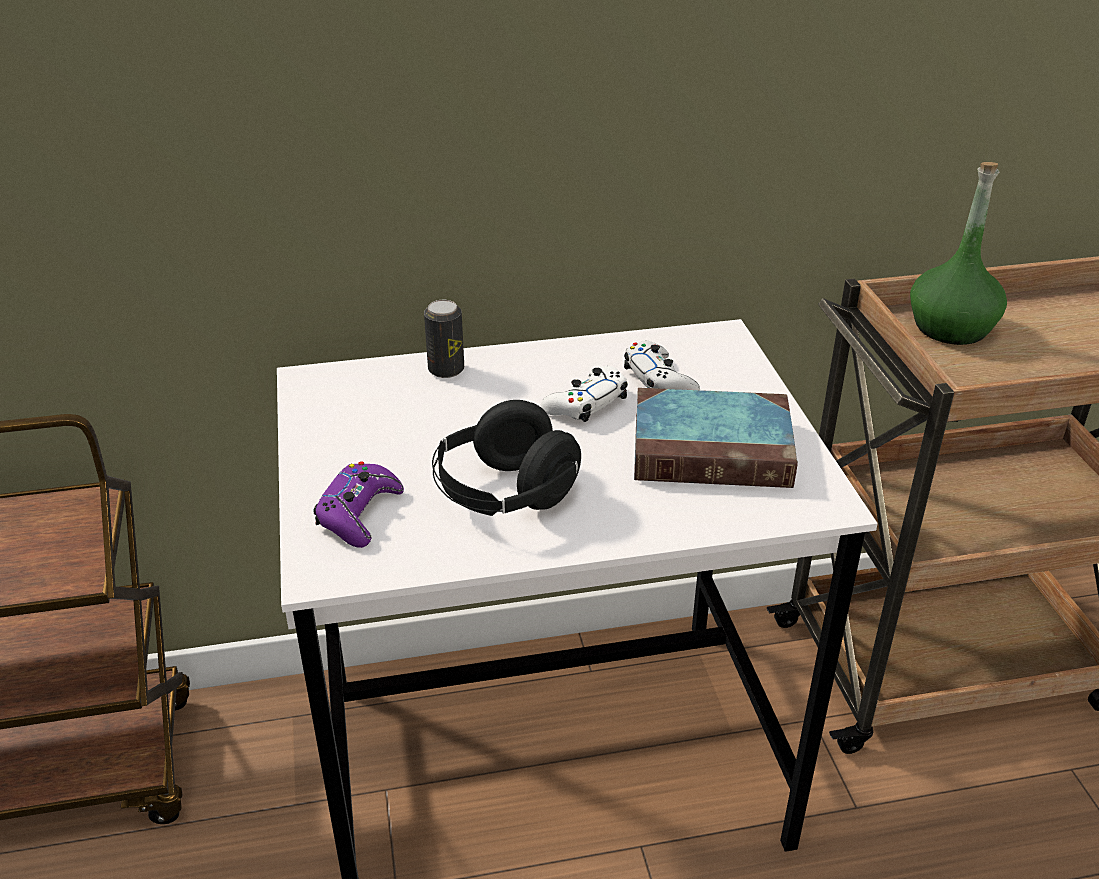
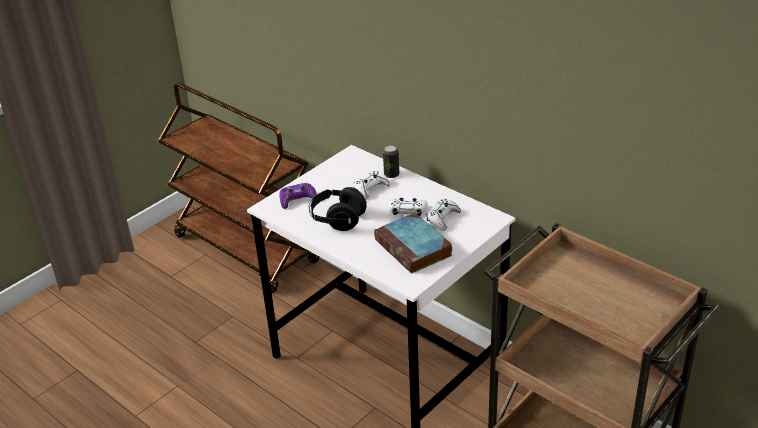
camera: 55 degrees right, 0 degrees up
green bottle [910,162,1007,345] -> none
none -> white game controller [353,171,390,200]

